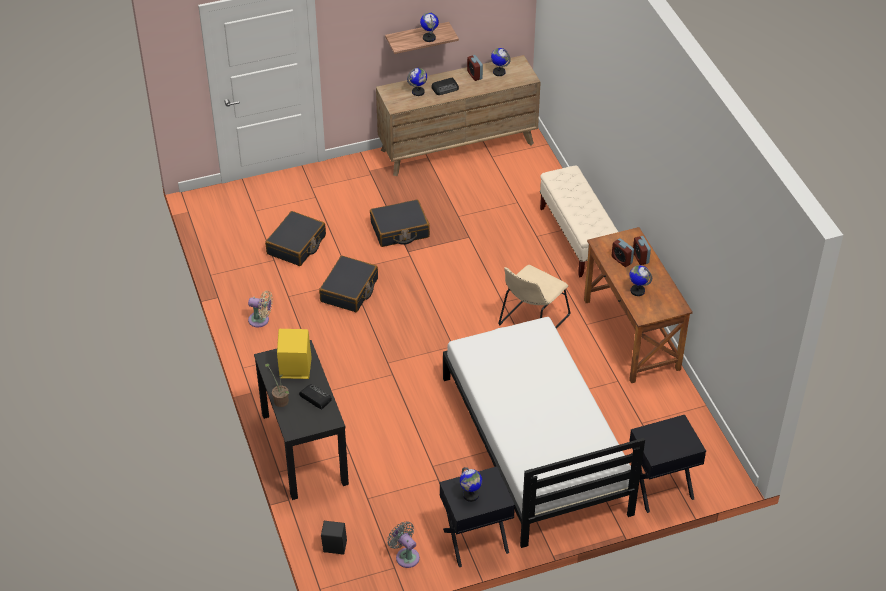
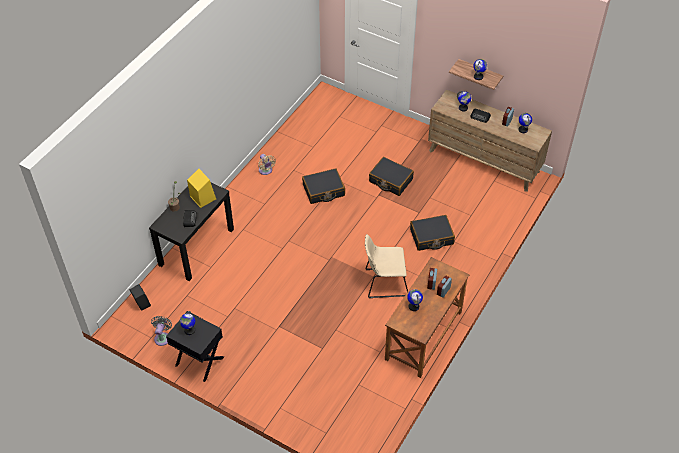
camera: 50 degrees right, 5 degrees up
black suitcase [265,211,326,266] -> black suitcase moved to [410,215,455,251]
white bed [443,317,645,548] -> none
beige bench [540,166,618,277] -> none
black nightstand [629,415,706,513] -> none

